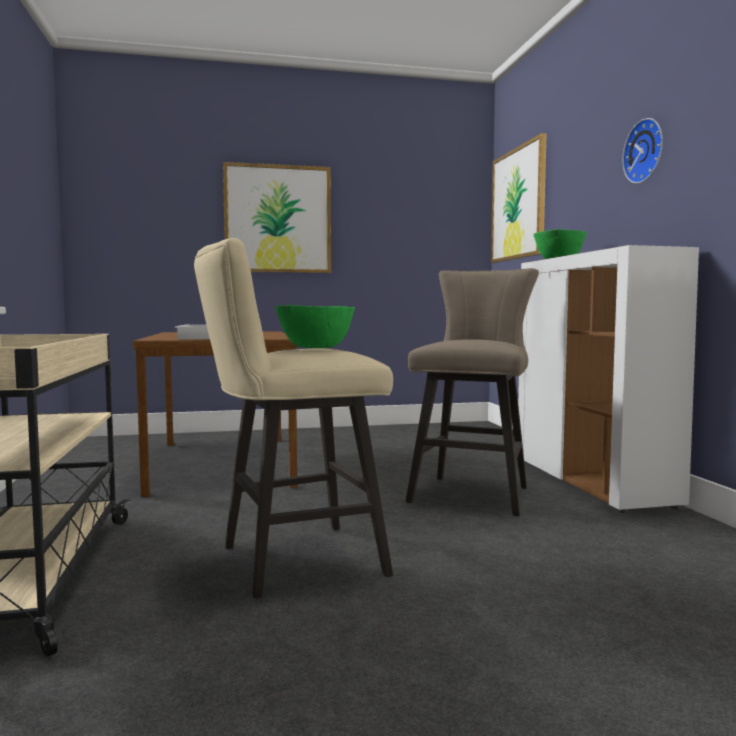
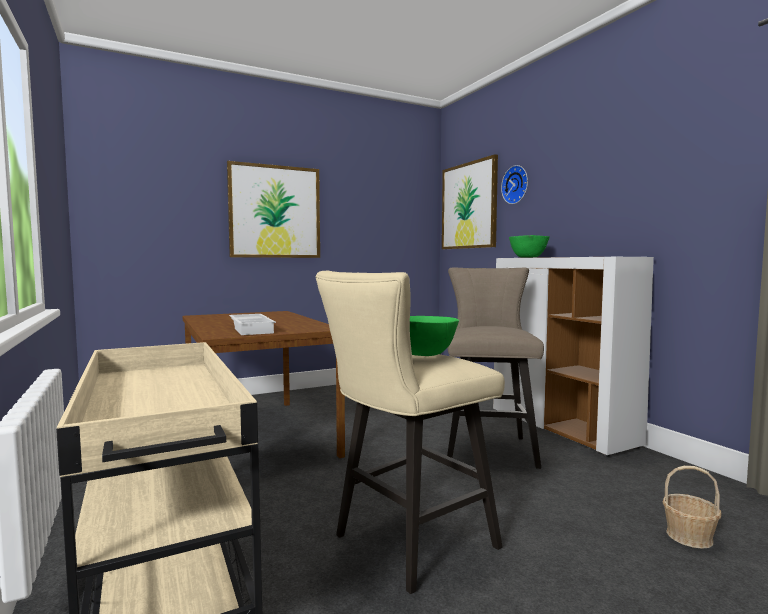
camera: 15 degrees left, 0 degrees up
wall clock [622,118,663,184] -> wall clock moved to [501,165,528,204]
none -> basket [663,466,721,549]

